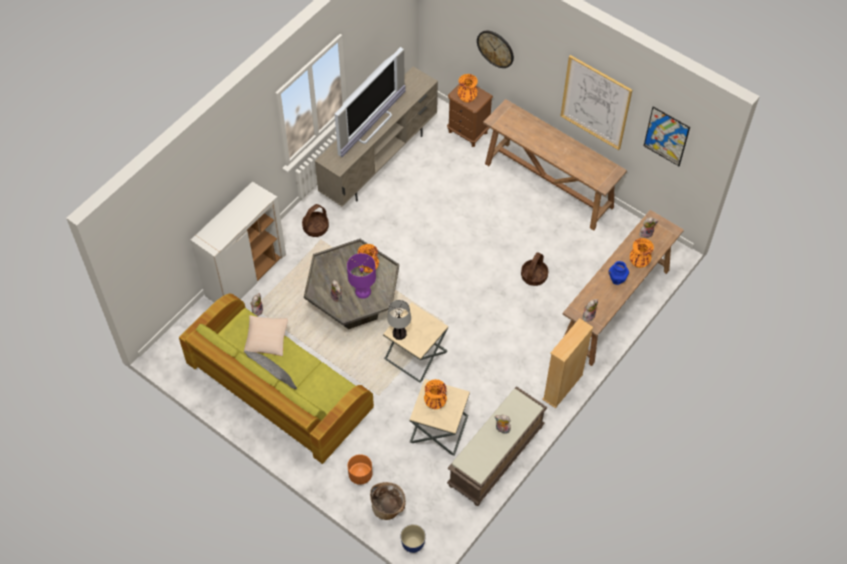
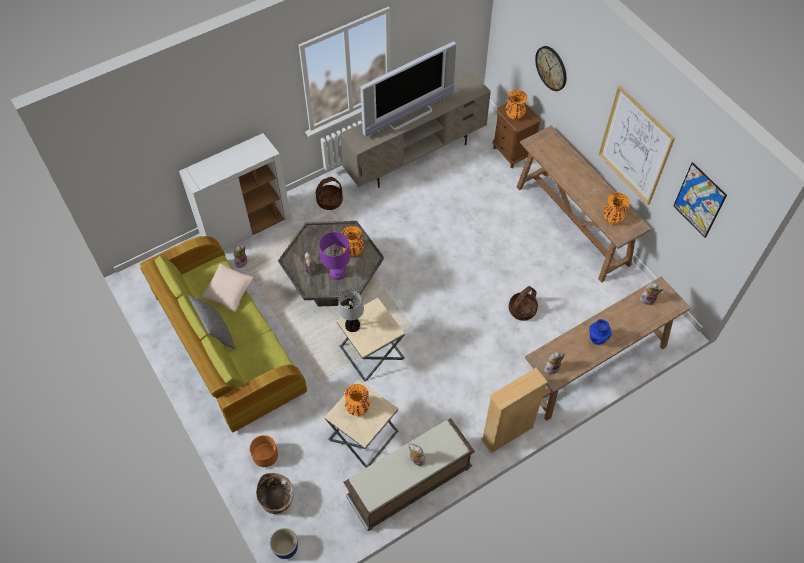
camera: 20 degrees right, 0 degrees up
orange vase [630,238,654,268] -> orange vase moved to [603,192,630,224]

